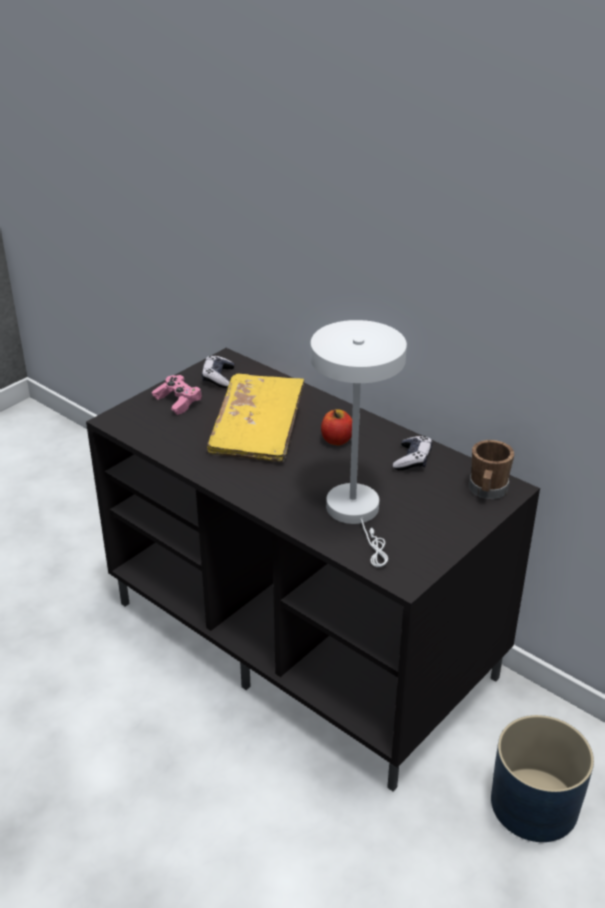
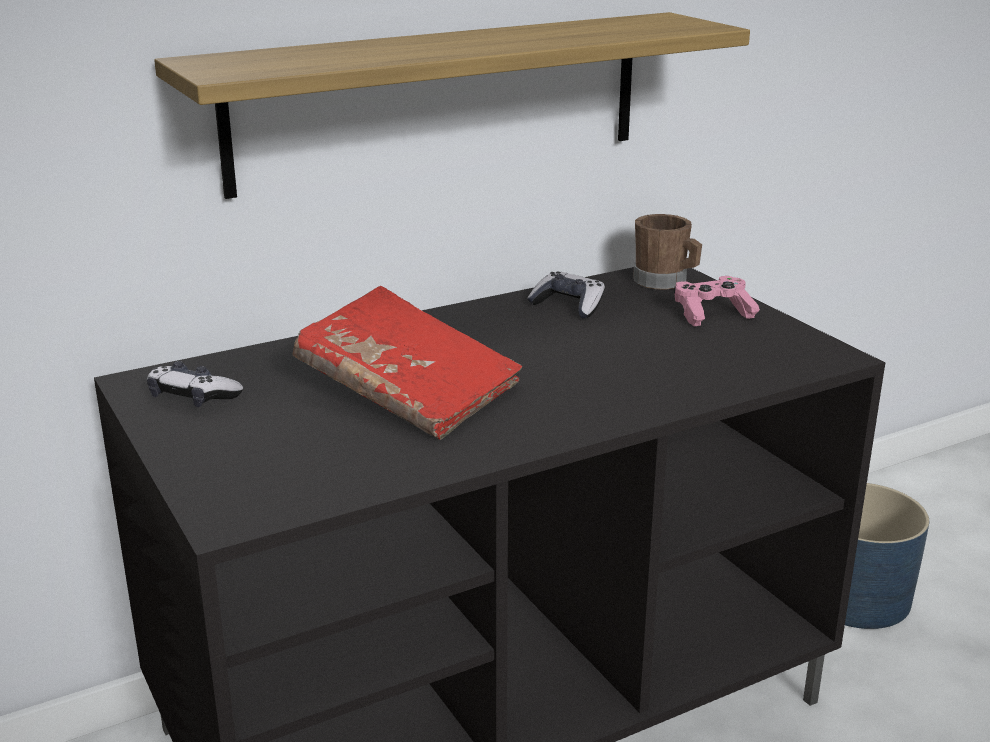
camera: 70 degrees left, 10 degrees down
pink game controller [152,375,202,415] -> pink game controller moved to [674,276,760,326]
yellow book [207,374,304,462] -> red book [293,286,522,440]
white table lamp [310,320,407,567] -> none
apple [321,409,352,445] -> none
none -> shelf [154,12,750,199]

